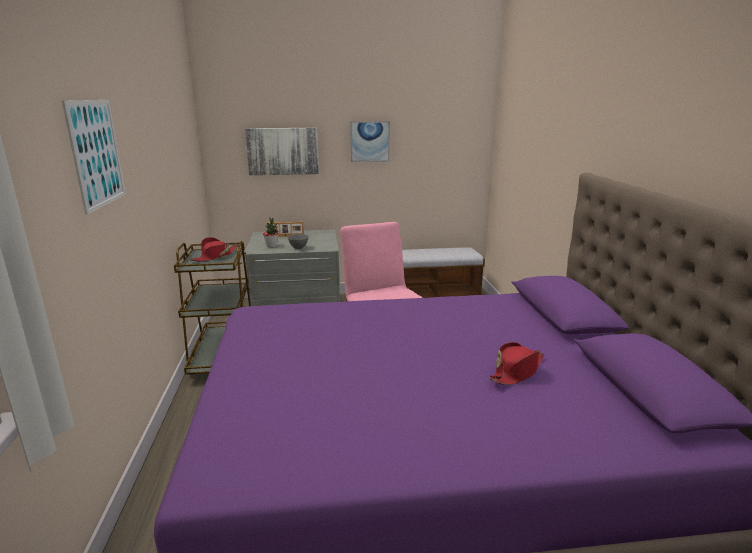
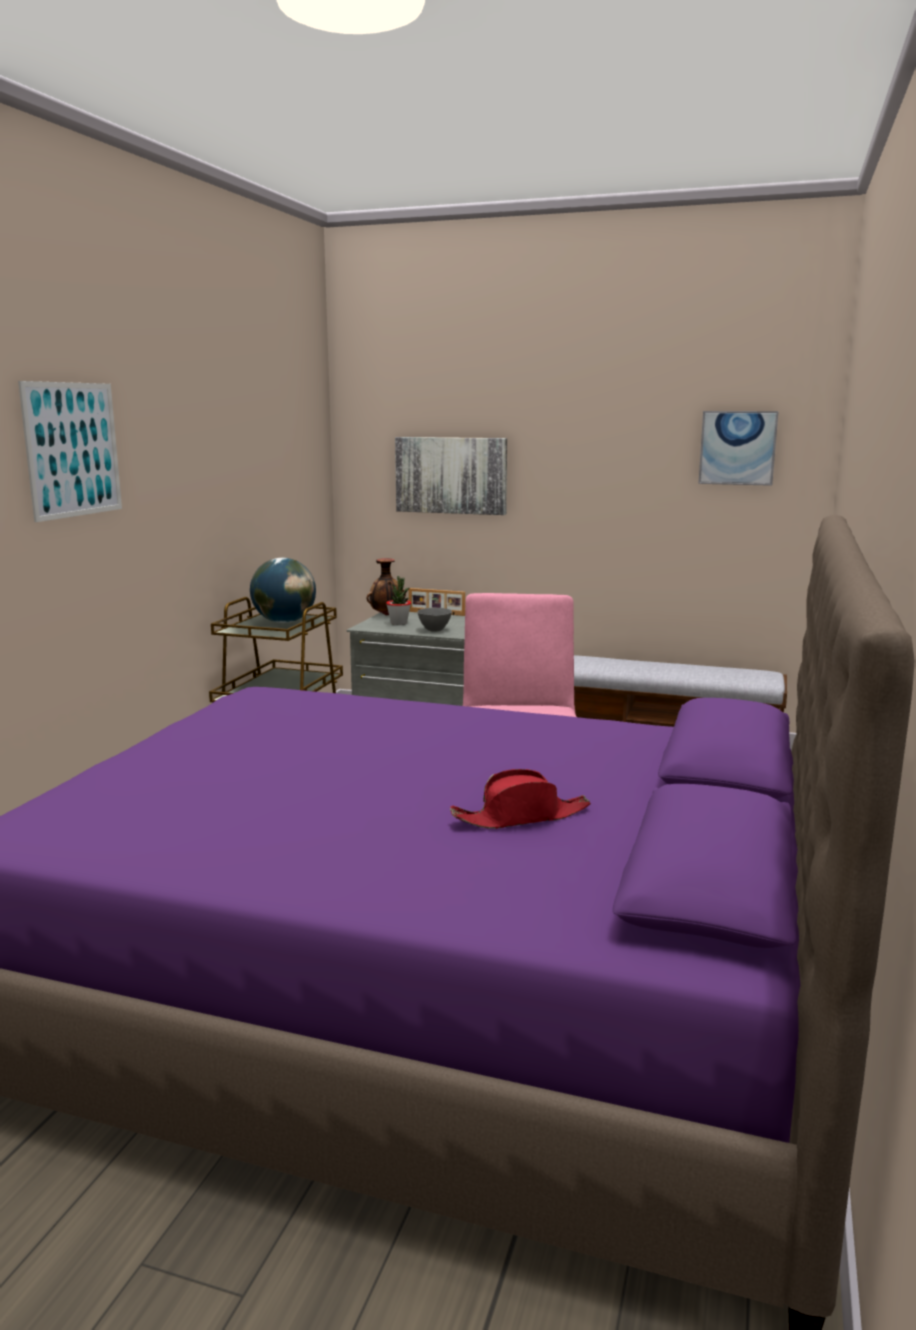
camera: 25 degrees right, 5 degrees down
red hat [190,237,238,261] -> globe [250,558,316,623]
picture [350,121,390,162] -> picture moved to [698,411,779,486]
none -> vase [367,558,406,615]

